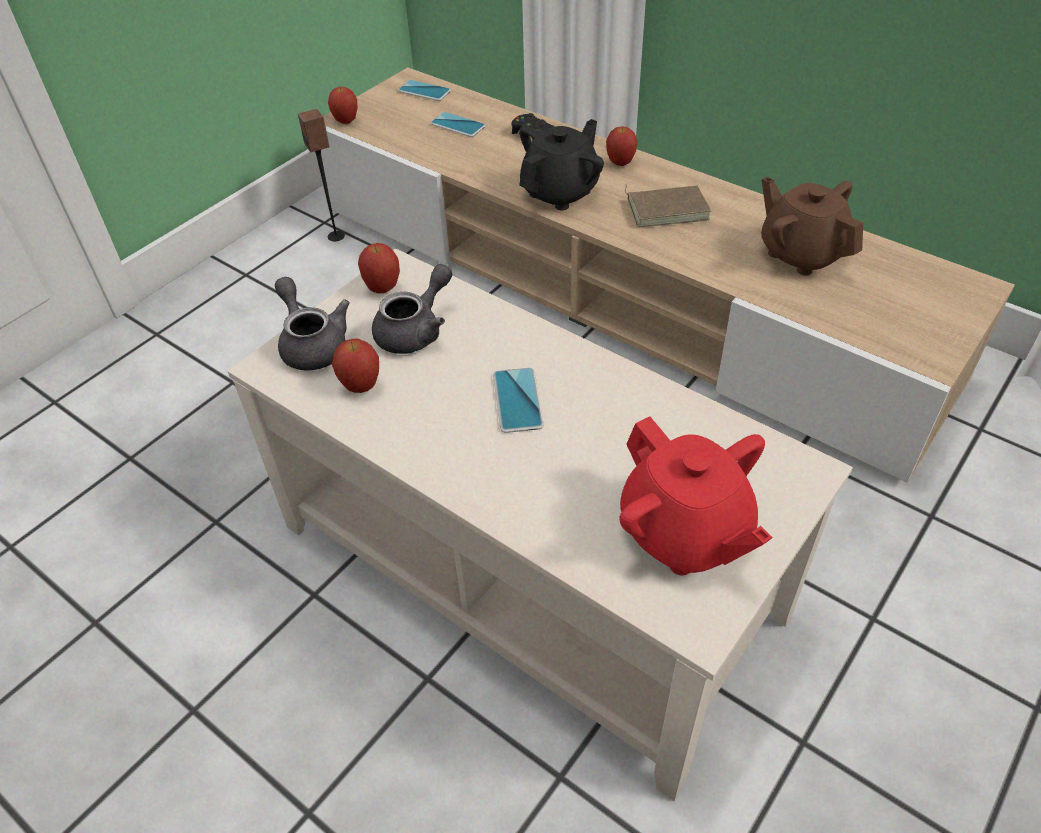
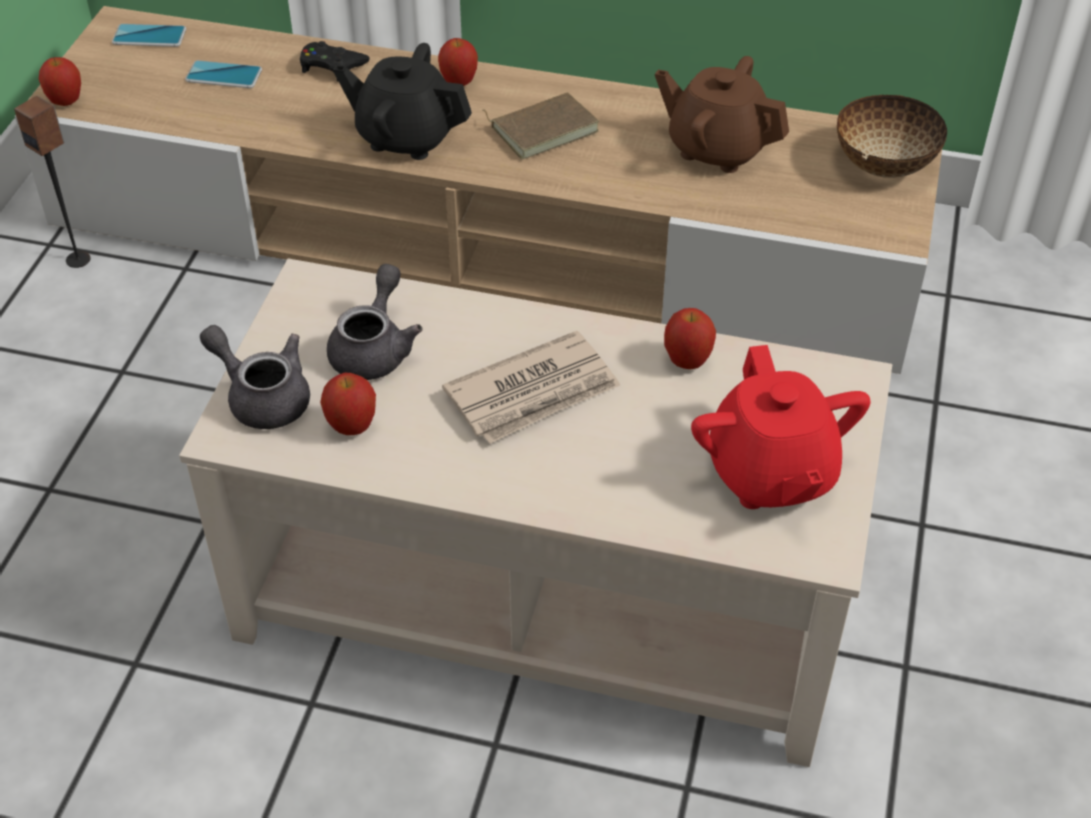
camera: 25 degrees left, 0 degrees up
apple [358,243,400,294] -> apple moved to [664,308,716,369]
phone [493,368,544,433] -> newspaper [442,331,620,444]
black teapot [519,119,604,210] -> black teapot turned 90 degrees counterclockwise [333,43,472,160]
red teapot [620,416,772,575] -> red teapot turned 45 degrees clockwise [691,345,871,509]
none -> bowl [837,95,947,178]

